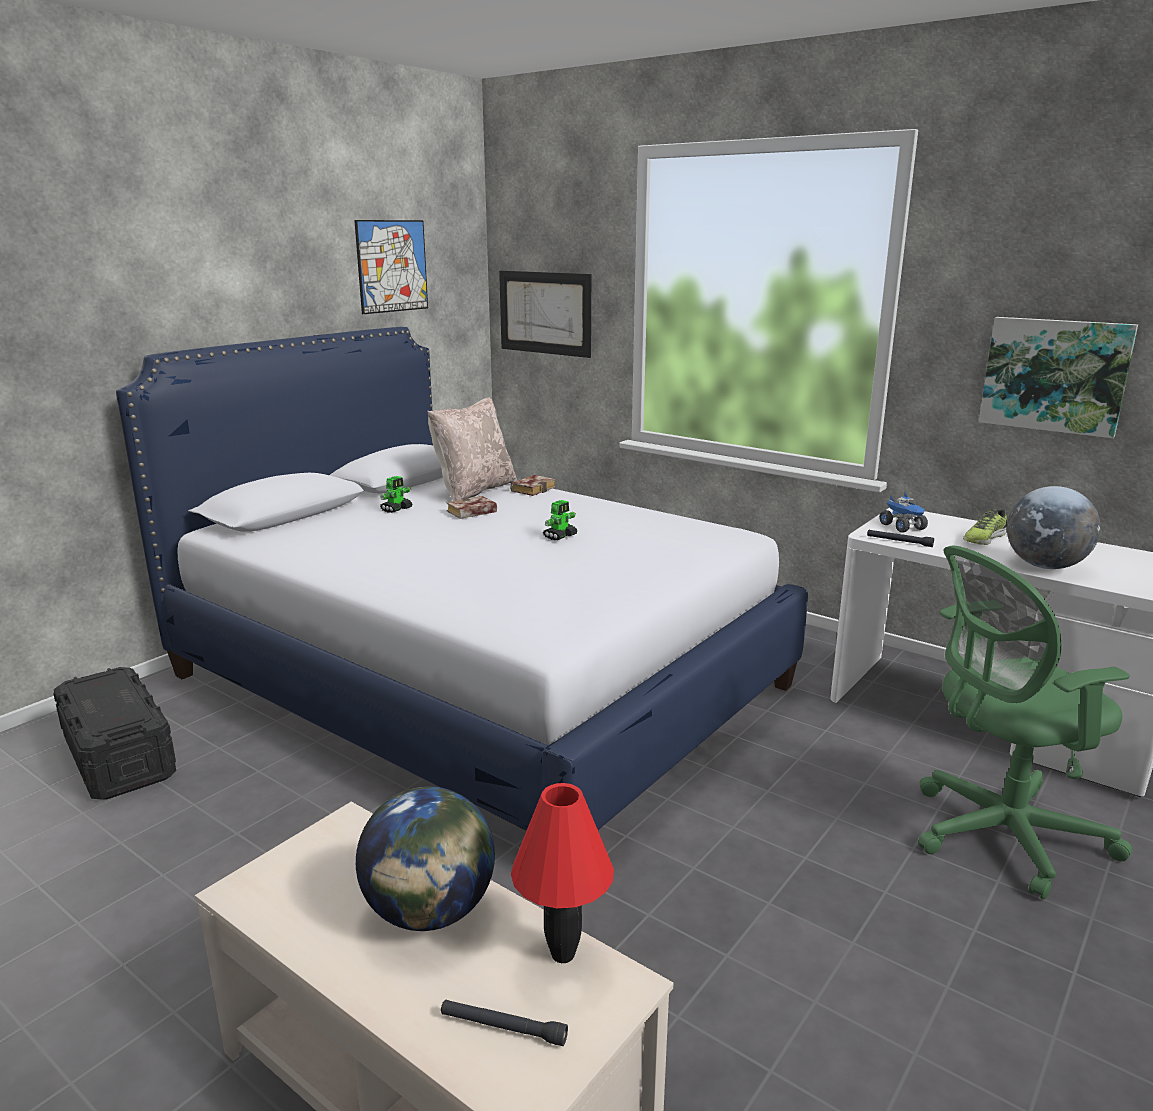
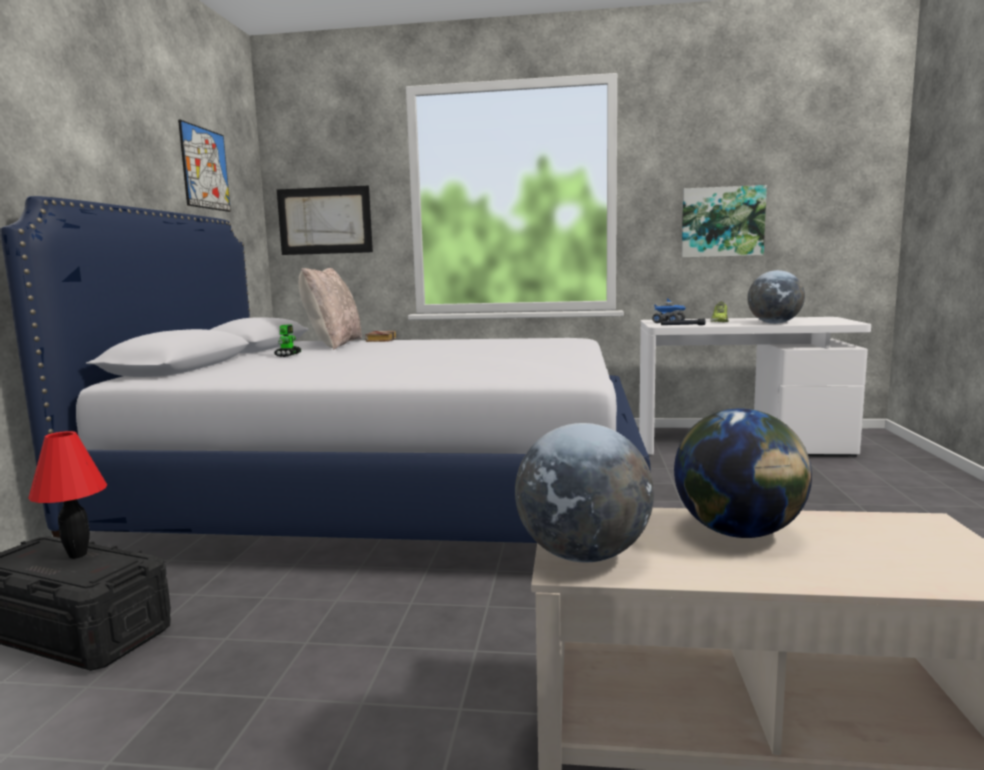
camera: 30 degrees left, 10 degrees down
black flashlight [441,1000,568,1046] -> none
book [446,496,497,519] -> none
red table lamp [511,783,614,963] -> red table lamp moved to [28,431,107,559]
toy robot [543,500,577,540] -> none
green office chair [918,545,1133,900] -> none
none -> globe [515,423,654,562]

